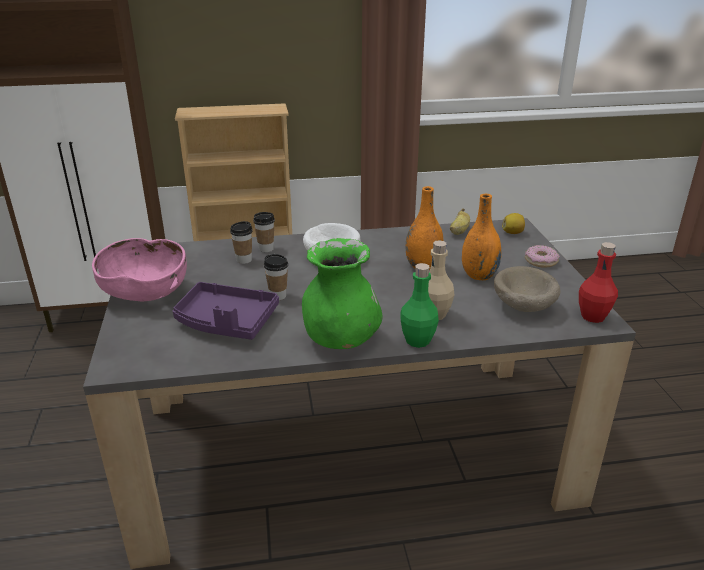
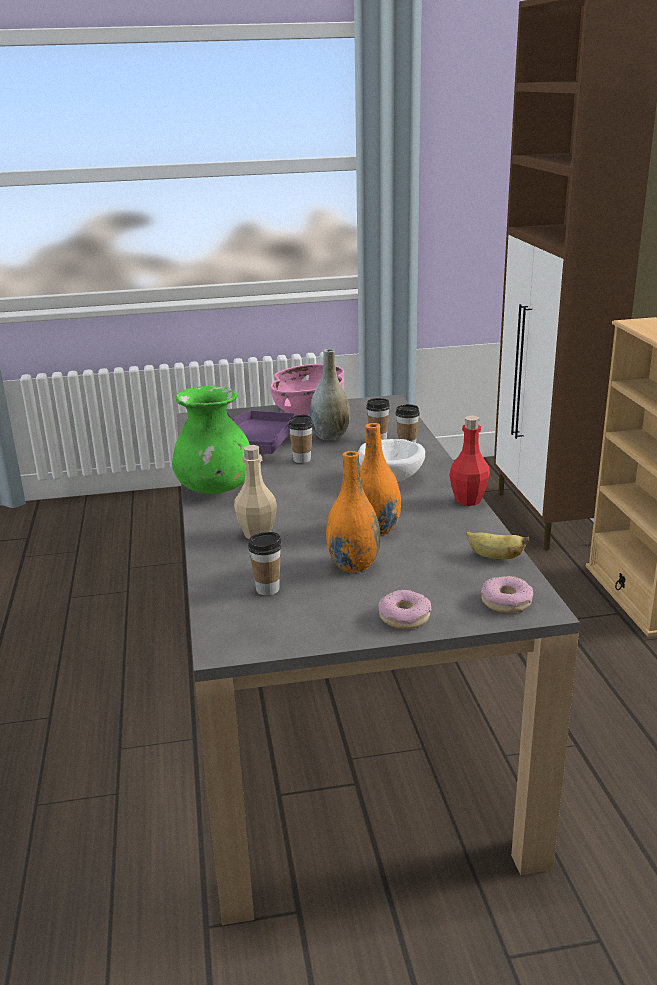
camera: 90 degrees right, 5 degrees down
green bottle [400,263,439,348] -> none
beige bowl [494,266,560,312] -> cup [248,532,282,595]
lemon [502,213,525,234] -> donut [481,576,533,613]
red bottle [579,242,618,323] -> red bottle moved to [449,416,490,506]
none -> grey vase [310,349,350,440]

